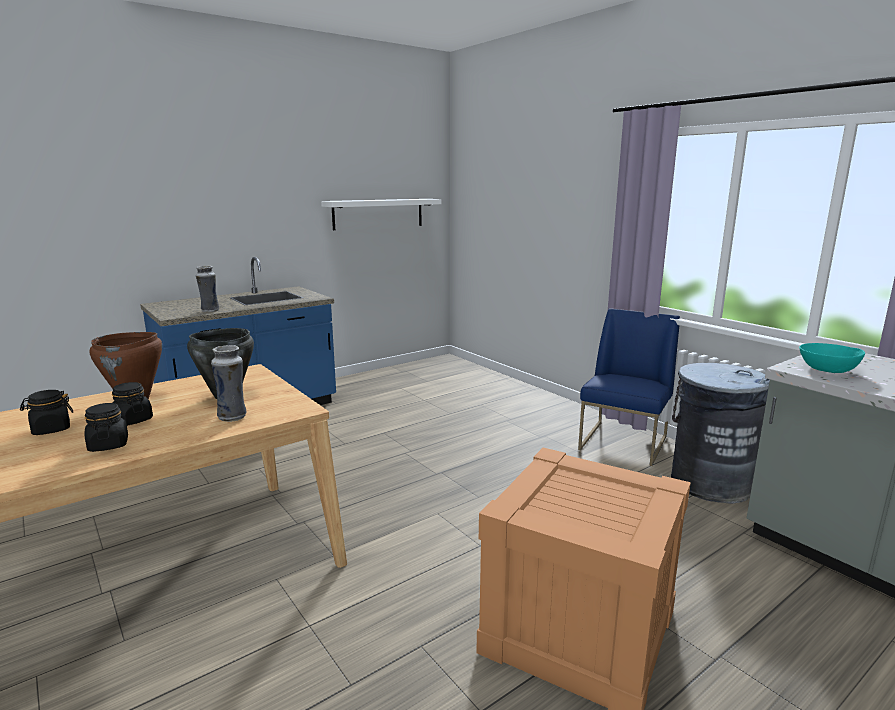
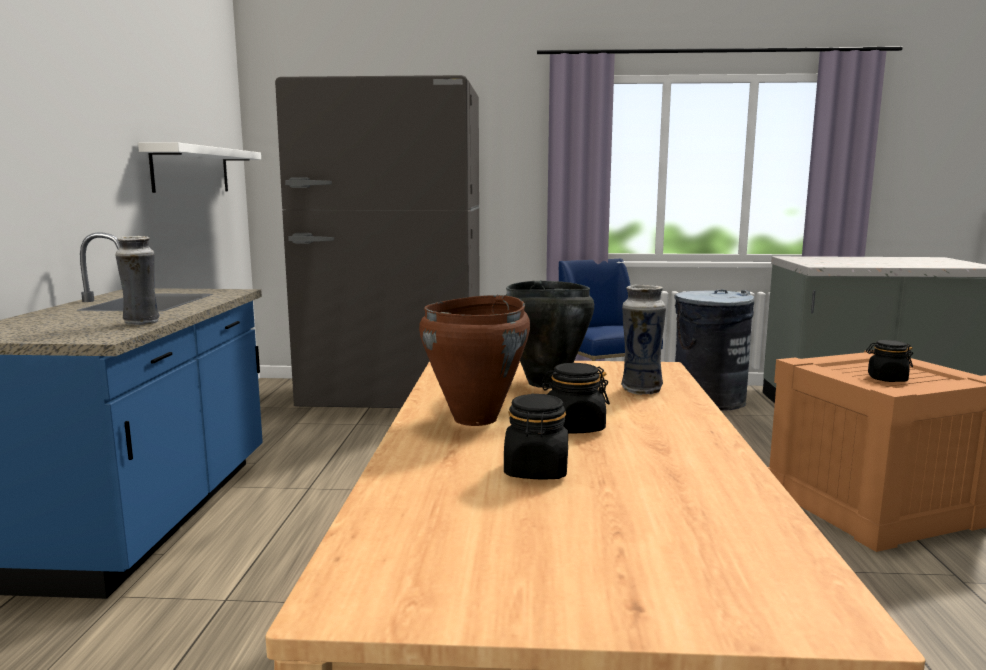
camera: 50 degrees left, 5 degrees down
black jar [84,403,128,452] -> black jar moved to [866,340,913,382]
turquoise bowl [799,343,865,373] -> none
none -> grey fridge [275,75,480,408]

